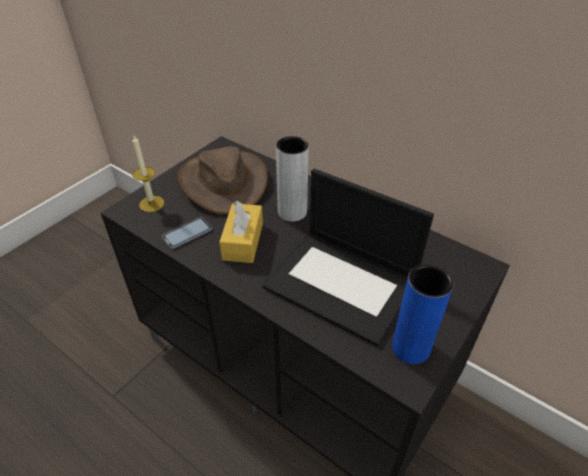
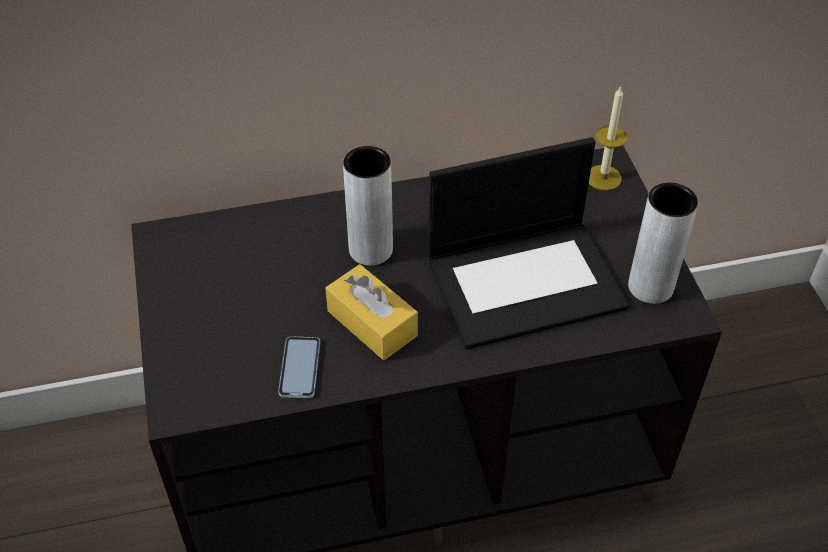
camera: 50 degrees left, 5 degrees up
candle [132,135,164,212] -> candle moved to [589,86,627,190]
brown hat [178,146,268,215] -> none
blue vase [392,264,453,364] -> grey vase [628,183,698,304]

